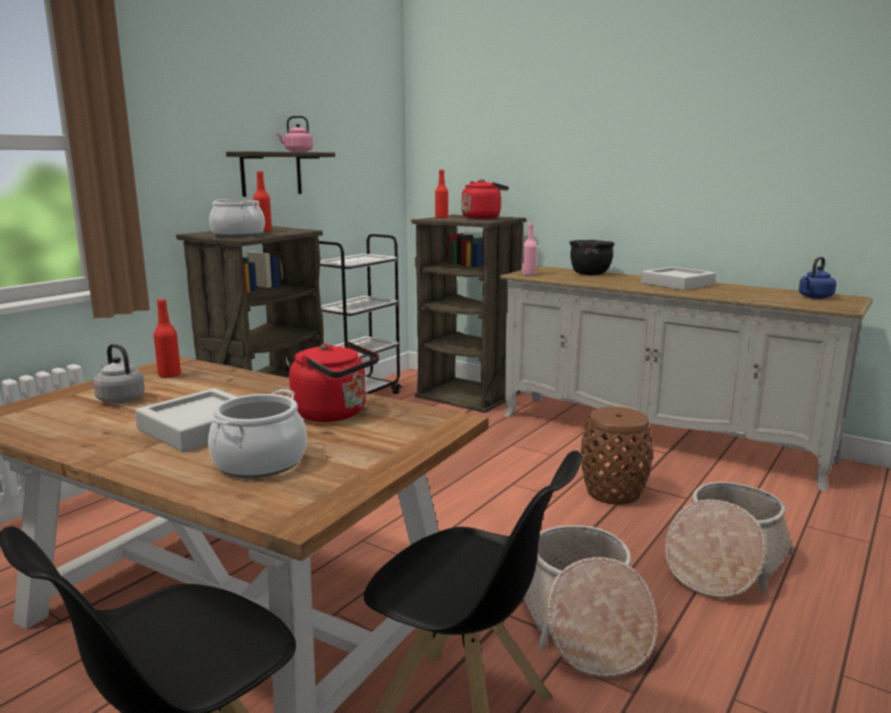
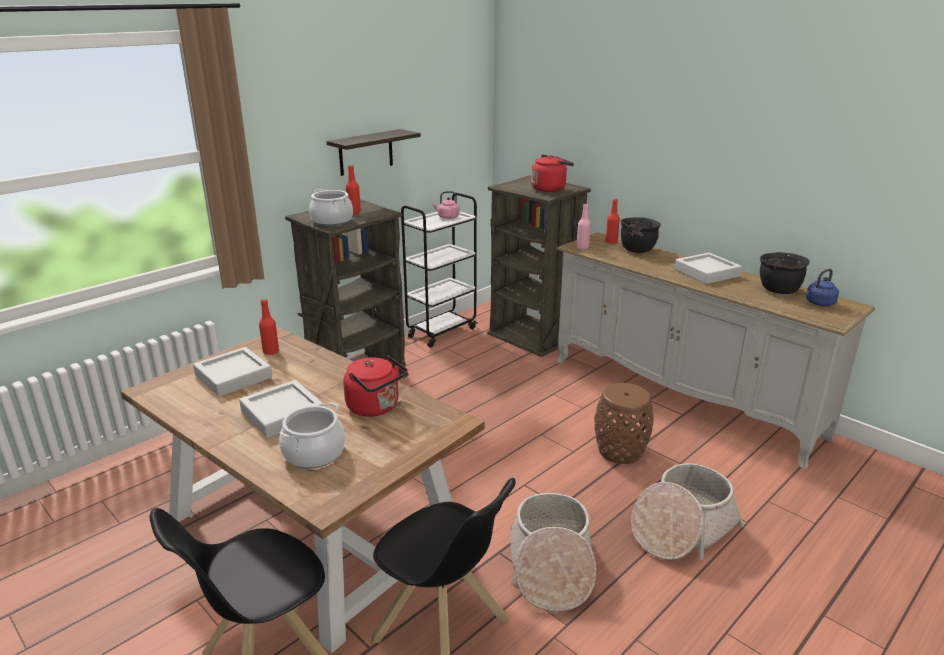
camera: 10 degrees right, 10 degrees up
grey kettle [93,344,145,403] -> grey tray [193,347,272,397]
pink kettle [276,116,313,152] -> pink kettle moved to [432,191,459,219]
red bottle [435,170,448,218] -> red bottle moved to [605,199,620,243]
none -> black cooking pot [760,252,810,294]

